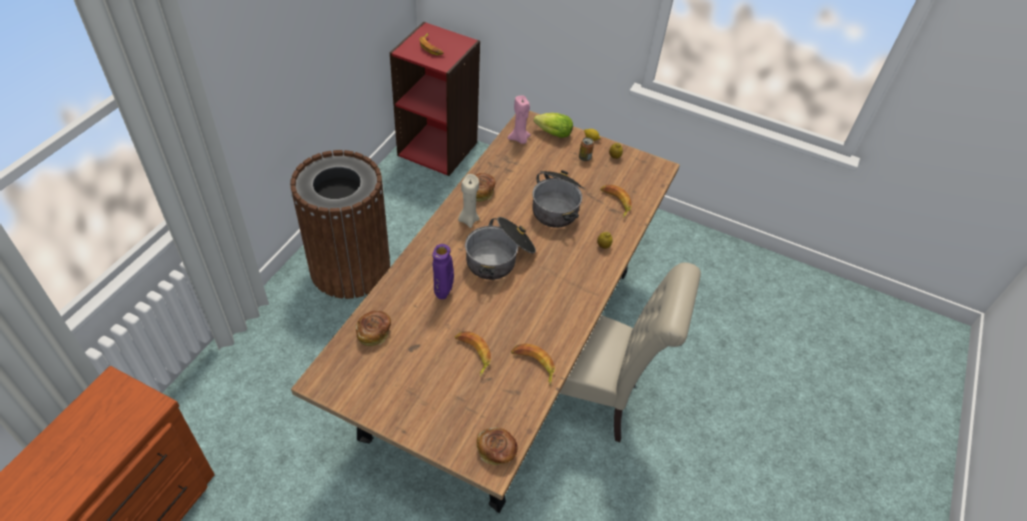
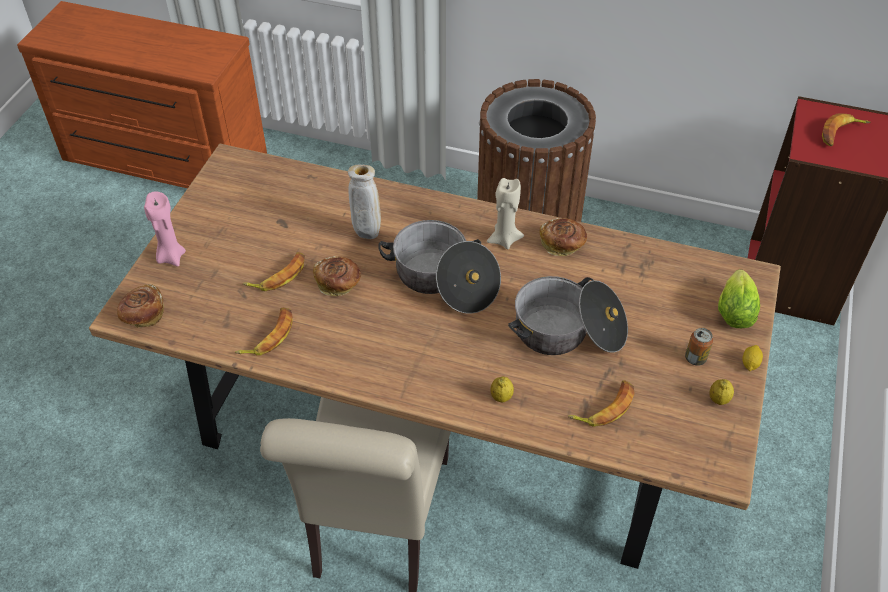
camera: 85 degrees right, 0 degrees up
bread [356,311,391,346] -> bread moved to [313,256,361,296]
purple vase [432,244,454,299] -> beige vase [348,165,381,239]
pink candle [508,95,531,144] -> pink candle moved to [144,192,186,267]

